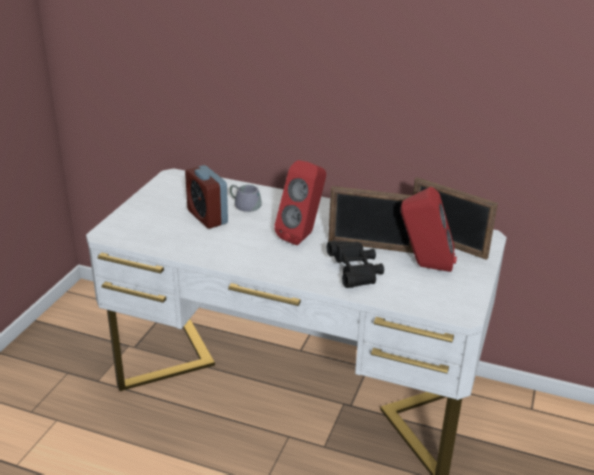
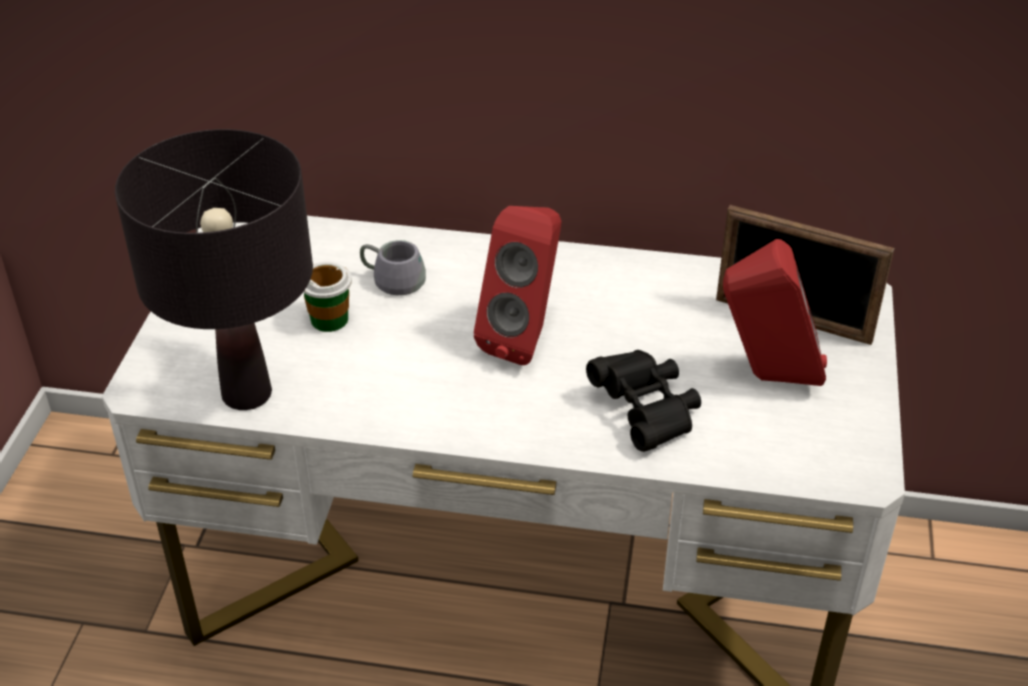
camera: 10 degrees left, 10 degrees up
alarm clock [185,165,228,228] -> cup [304,262,352,332]
picture frame [328,186,414,253] -> none
none -> black table lamp [115,129,313,410]

